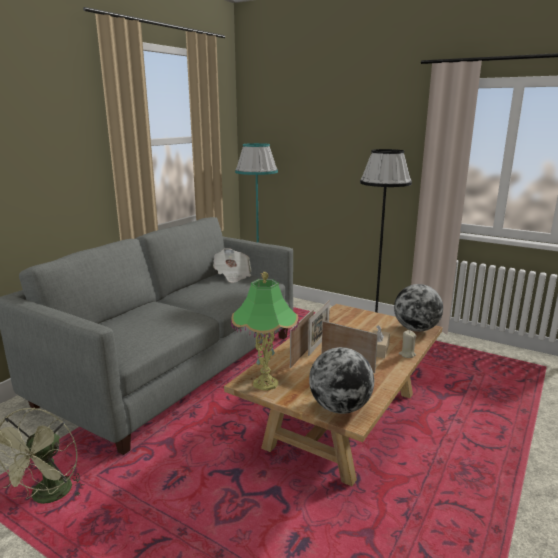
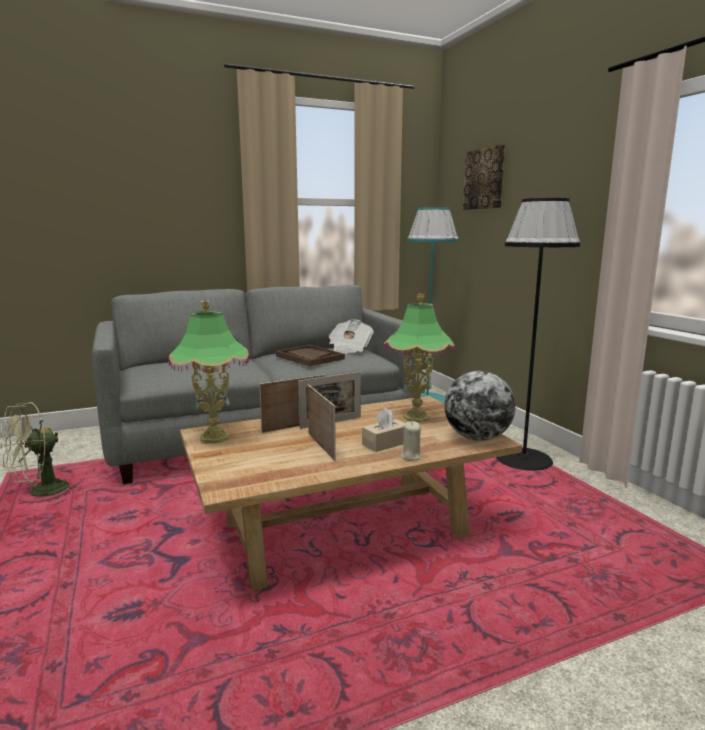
camera: 35 degrees right, 5 degrees down
globe [309,347,374,414] -> none
none -> brown tray [276,345,345,366]
none -> table lamp [383,293,455,422]
none -> picture [463,145,505,210]

